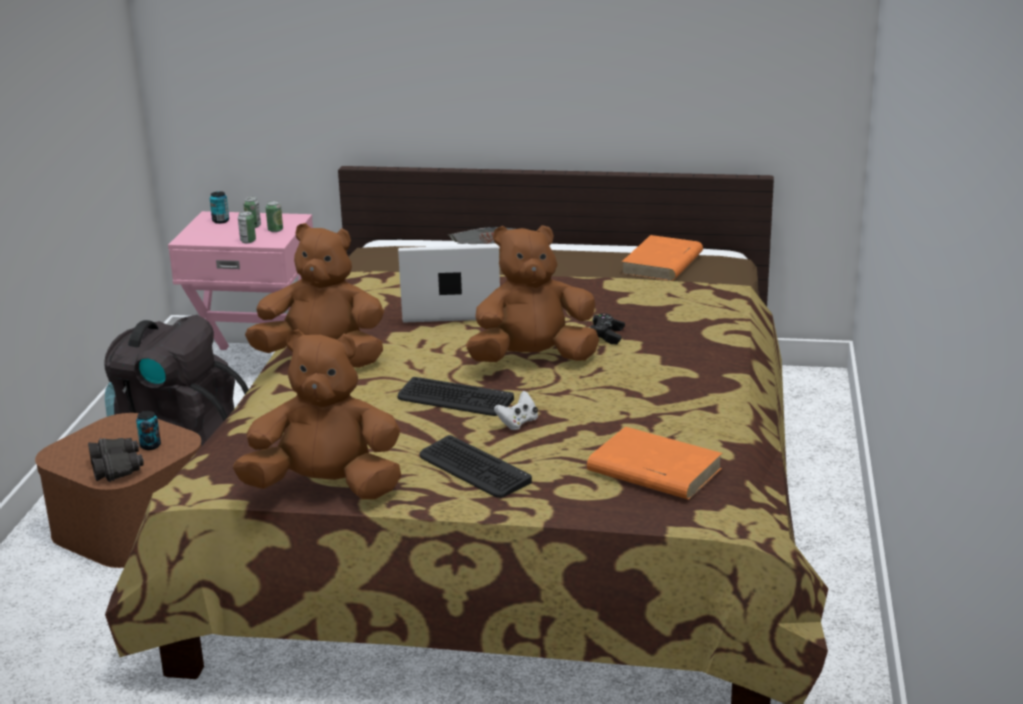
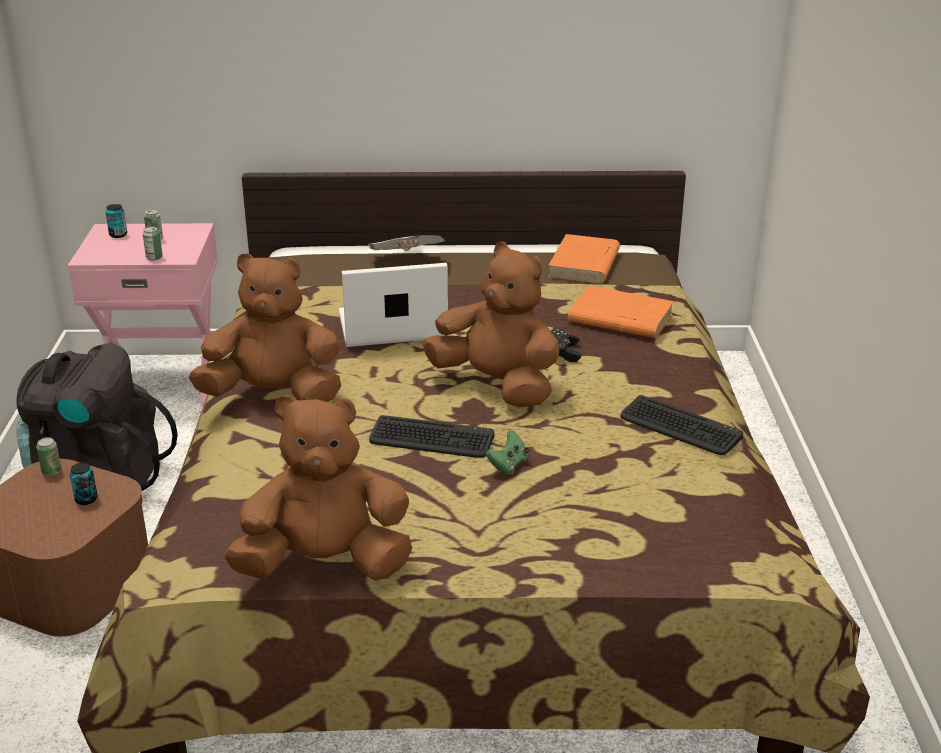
camera: 10 degrees left, 5 degrees up
black binoculars [88,438,144,482] -> none
can [266,201,283,232] -> can moved to [36,437,62,476]
keyboard [420,435,532,498] -> keyboard moved to [620,395,743,455]
brown plush toy [466,225,599,362] -> brown plush toy turned 60 degrees clockwise [423,242,559,408]
white game controller [494,391,538,430] -> green game controller [485,430,529,475]
orange book [587,427,723,500] -> orange book moved to [568,285,674,338]

